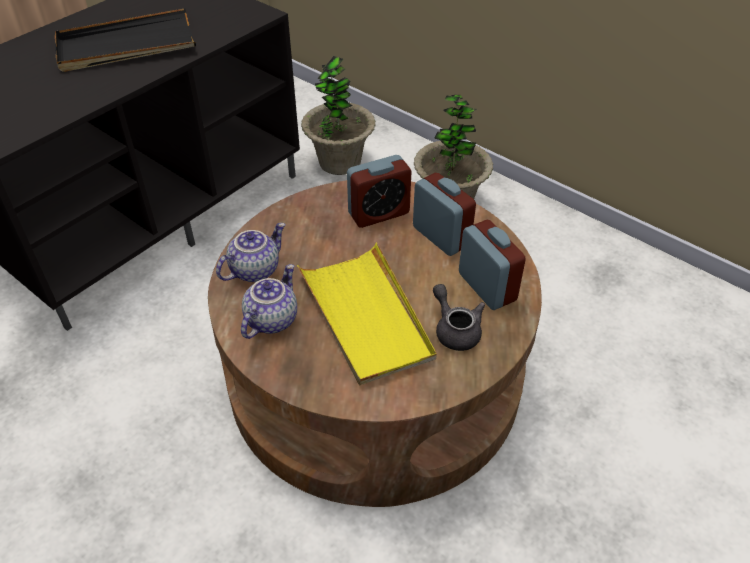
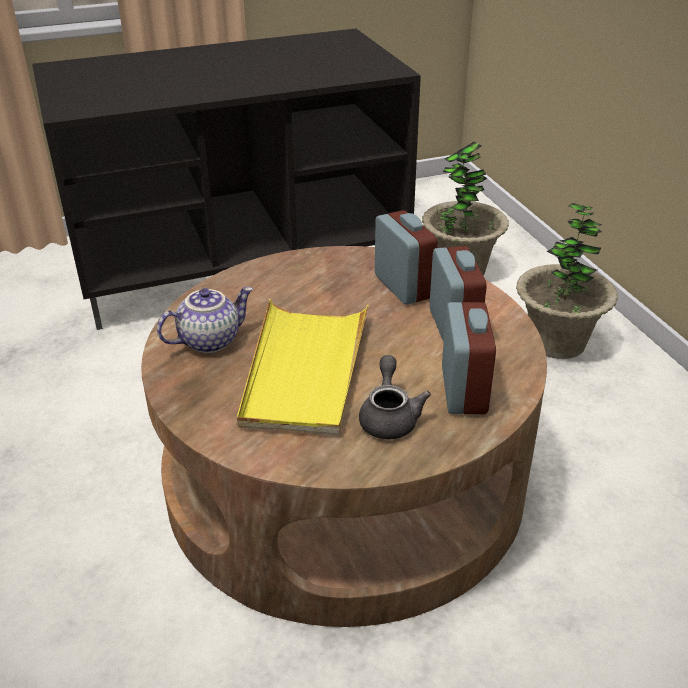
camera: 30 degrees right, 10 degrees down
black tray [55,8,196,72] -> none
teapot [216,223,286,282] -> none
alarm clock [347,155,411,228] -> alarm clock turned 120 degrees counterclockwise [375,210,437,305]

